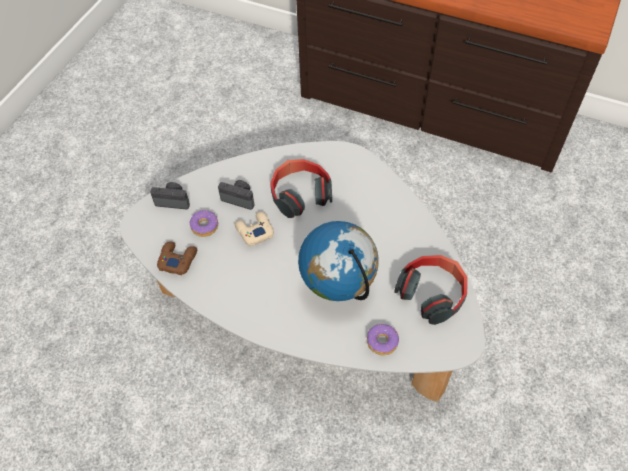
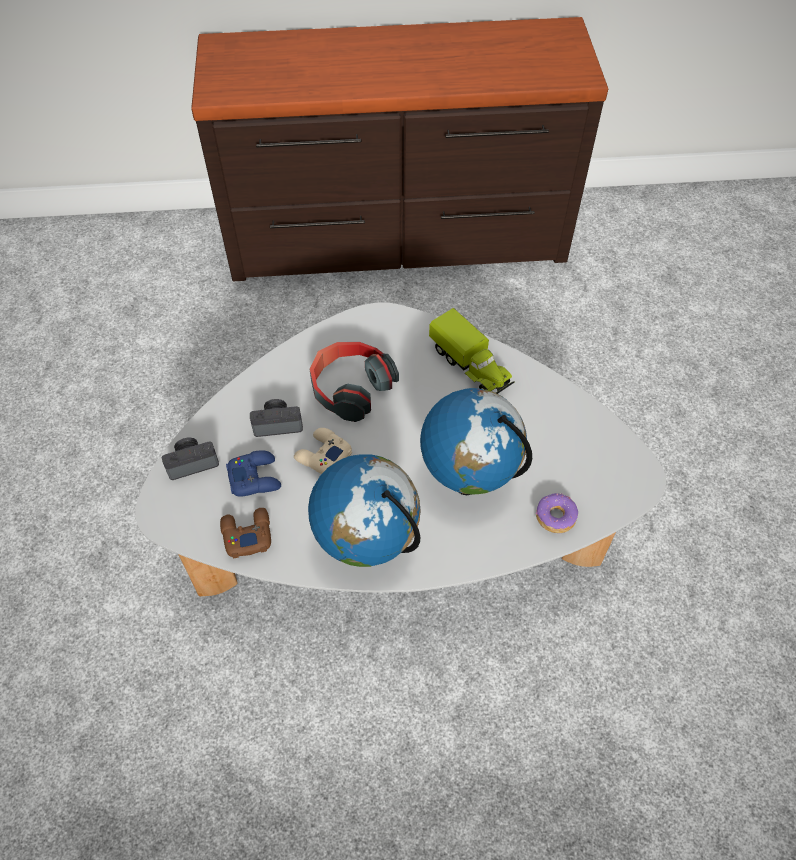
camera: 30 degrees left, 0 degrees up
donut [189,210,218,237] -> blue game controller [226,450,281,497]
headphones [394,255,468,325] -> none
none -> globe [308,454,421,567]
none -> toy truck [429,308,515,394]

